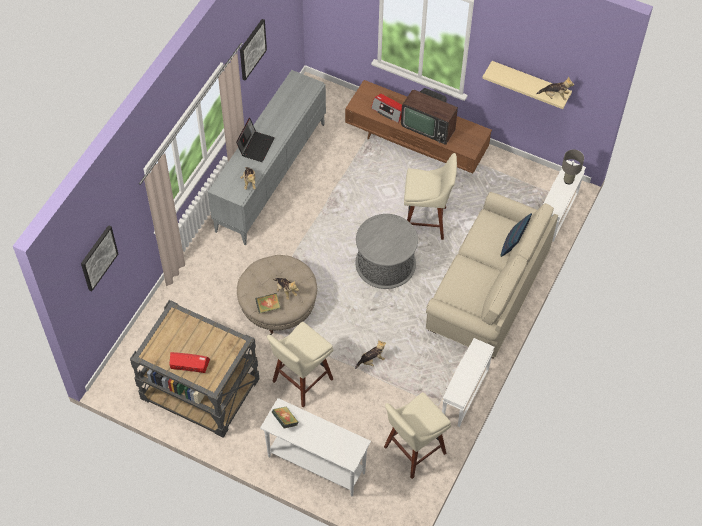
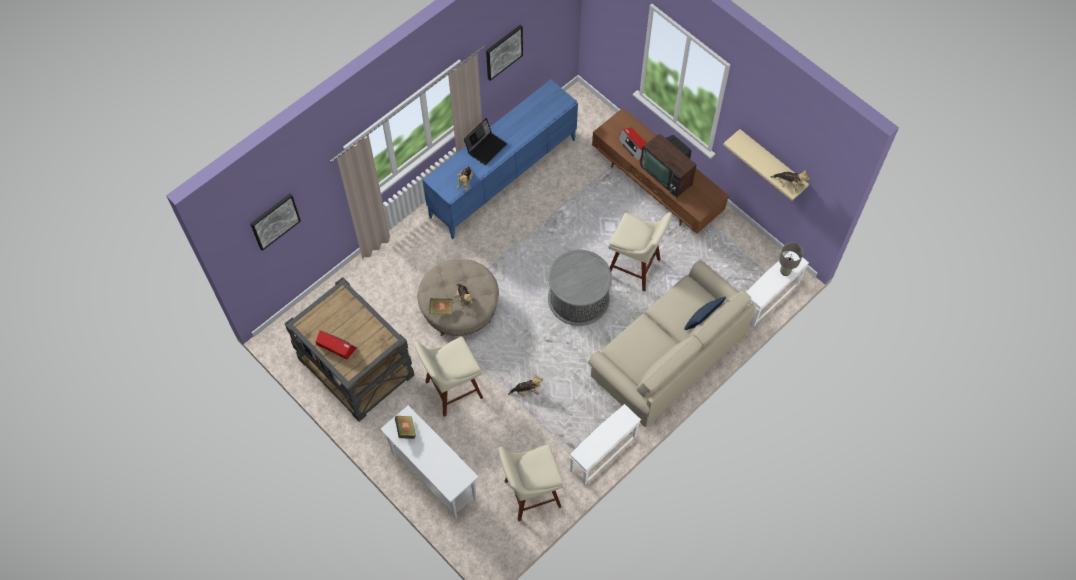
camera: 20 degrees right, 5 degrees up
grey cabinet [208,70,326,245] -> blue cabinet [423,80,578,239]

